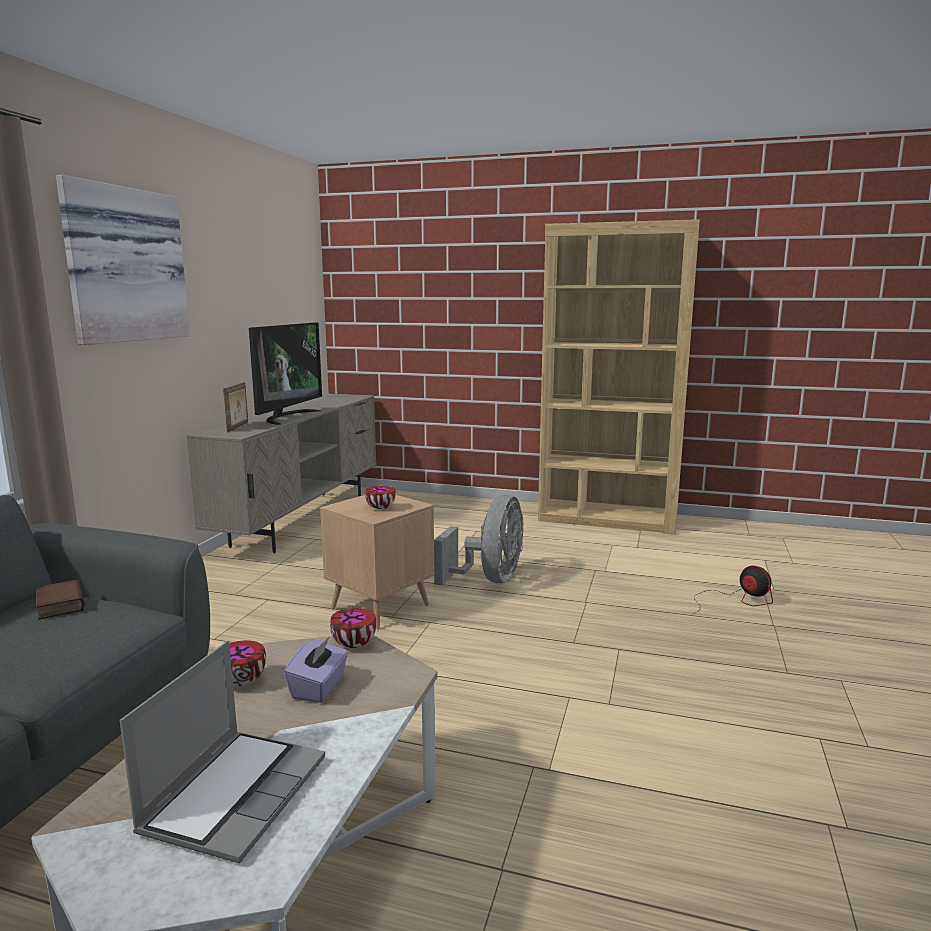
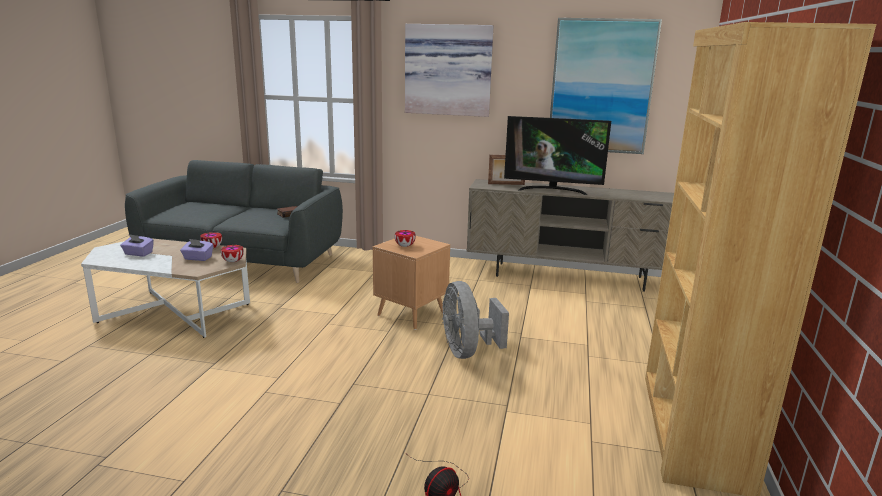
camera: 85 degrees right, 5 degrees up
laptop [119,641,325,863] -> purple tissue box [120,234,154,256]
grey fan [434,494,524,586] -> grey fan turned 60 degrees clockwise [442,281,509,359]
none -> picture [550,18,662,154]

